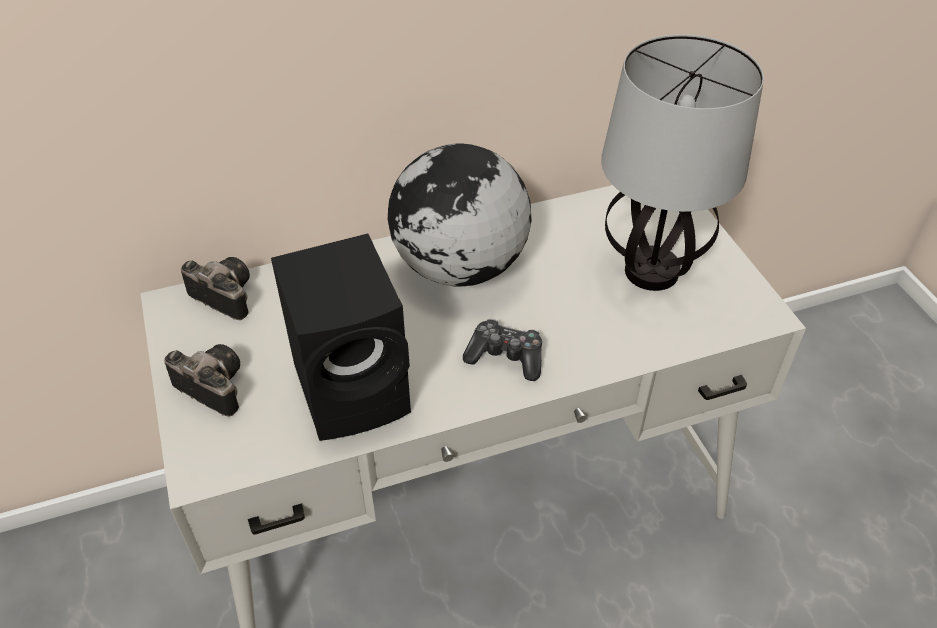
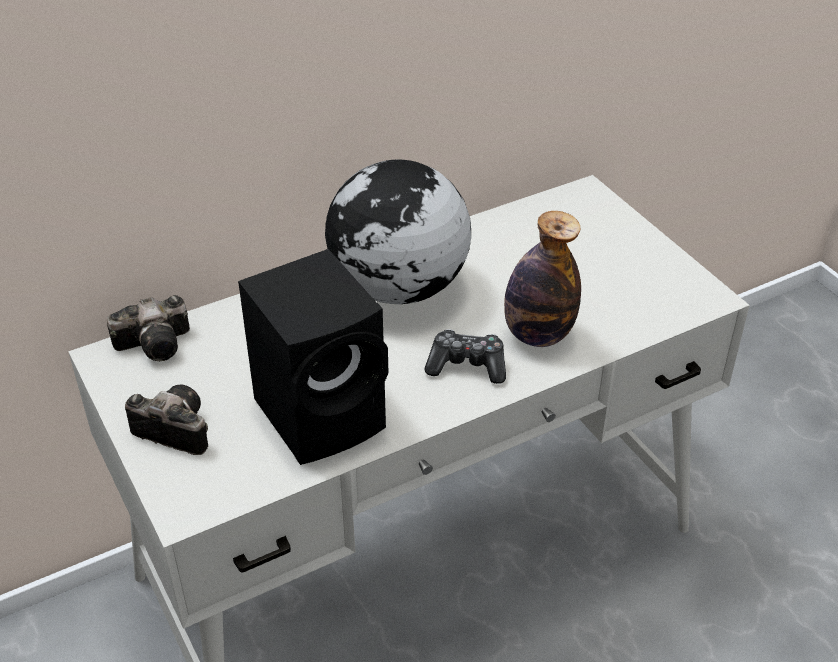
camera: 10 degrees left, 5 degrees down
camera [181,257,250,320] -> camera turned 135 degrees clockwise [107,295,190,361]
table lamp [601,34,764,291] -> none
none -> bottle [504,211,581,347]

